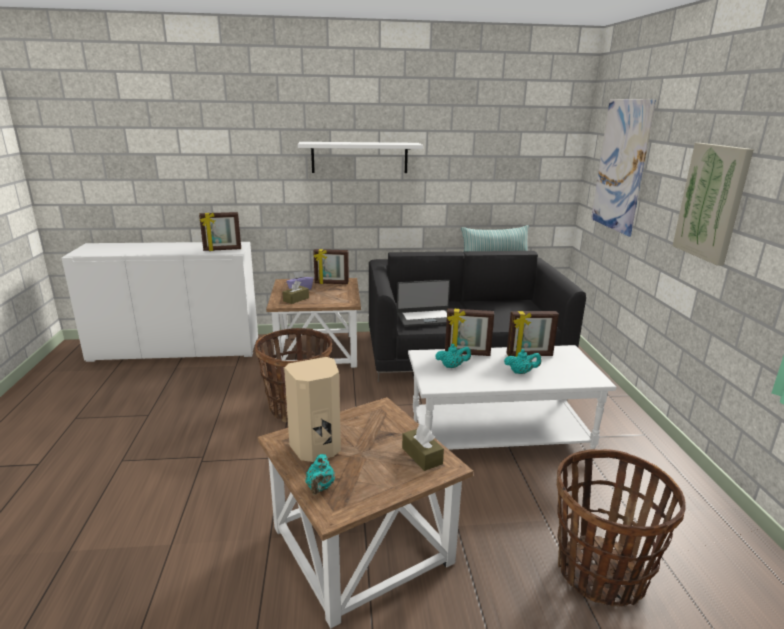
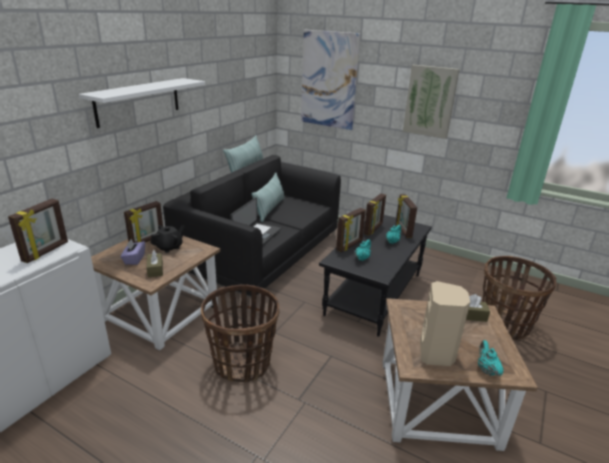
camera: 55 degrees left, 5 degrees up
turquoise teapot [305,454,335,495] -> turquoise teapot turned 135 degrees counterclockwise [478,340,503,376]
white coffee table [408,345,616,450] -> black coffee table [319,215,432,337]
none -> black teapot [150,225,185,253]
none -> pillow [252,173,285,222]
none -> picture frame [396,194,417,238]

